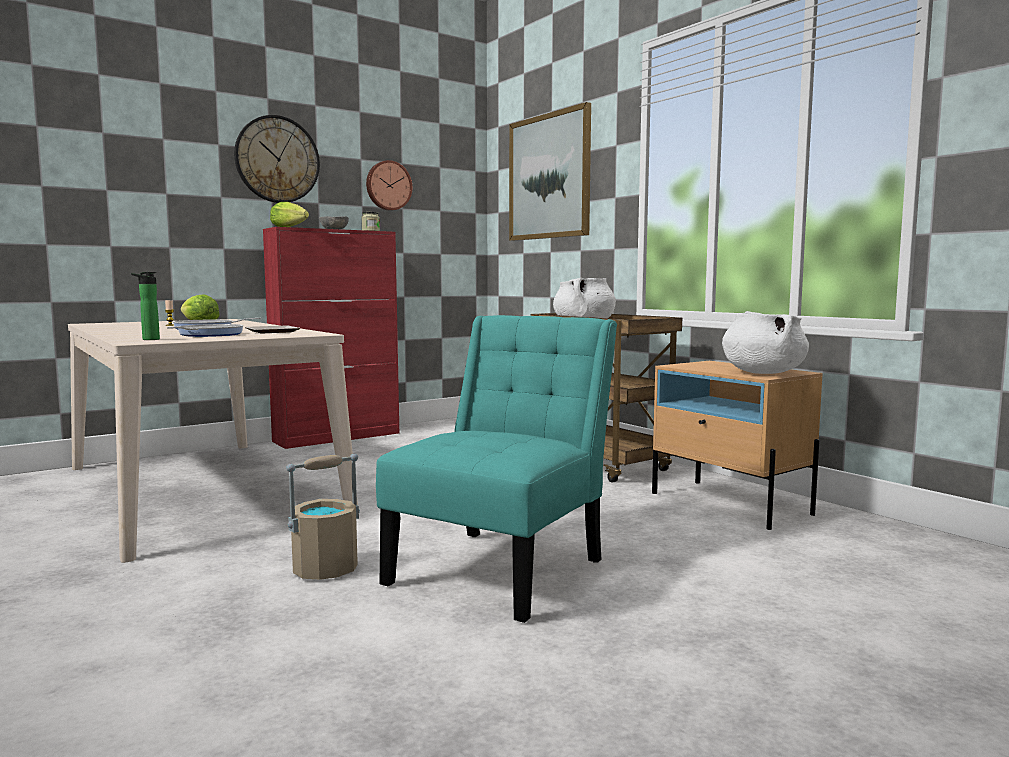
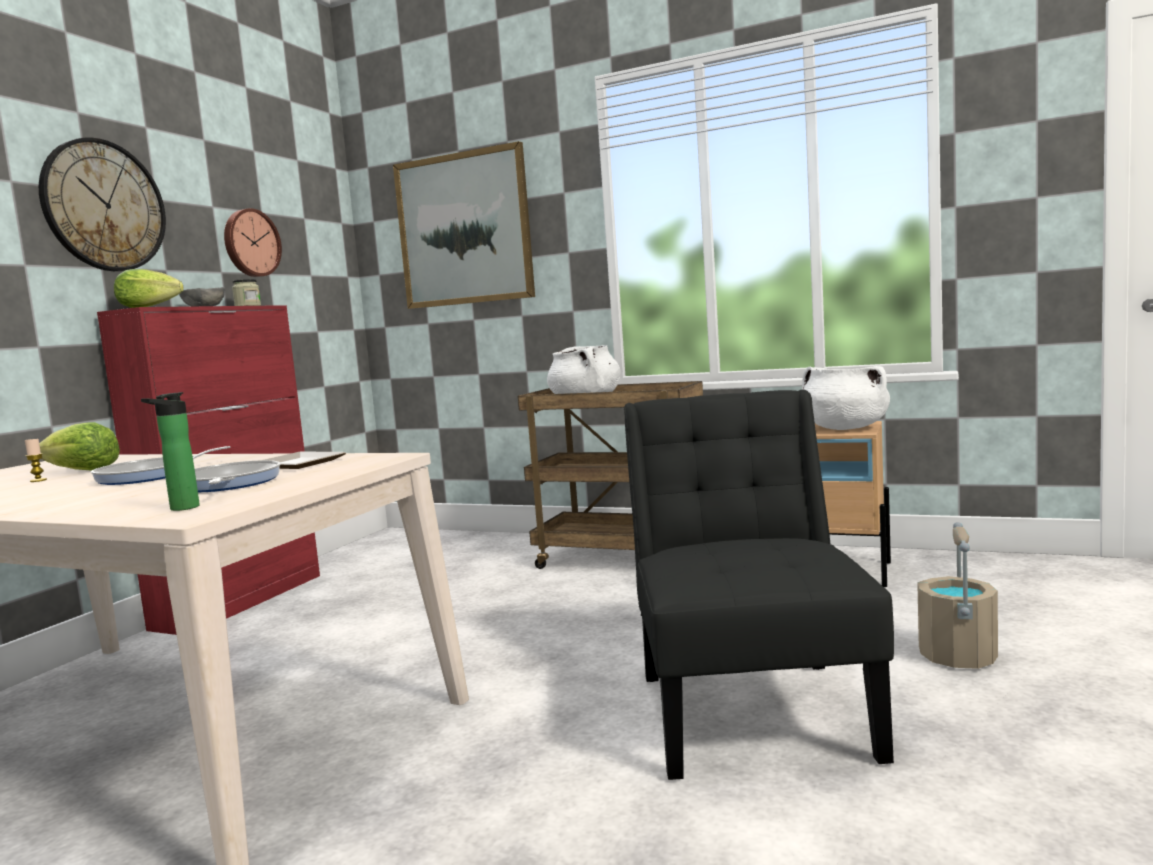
camera: 30 degrees left, 0 degrees up
beige bucket [286,454,360,580] -> beige bucket moved to [917,522,998,669]
turquoise chair [376,315,617,623] -> black chair [624,390,894,780]

